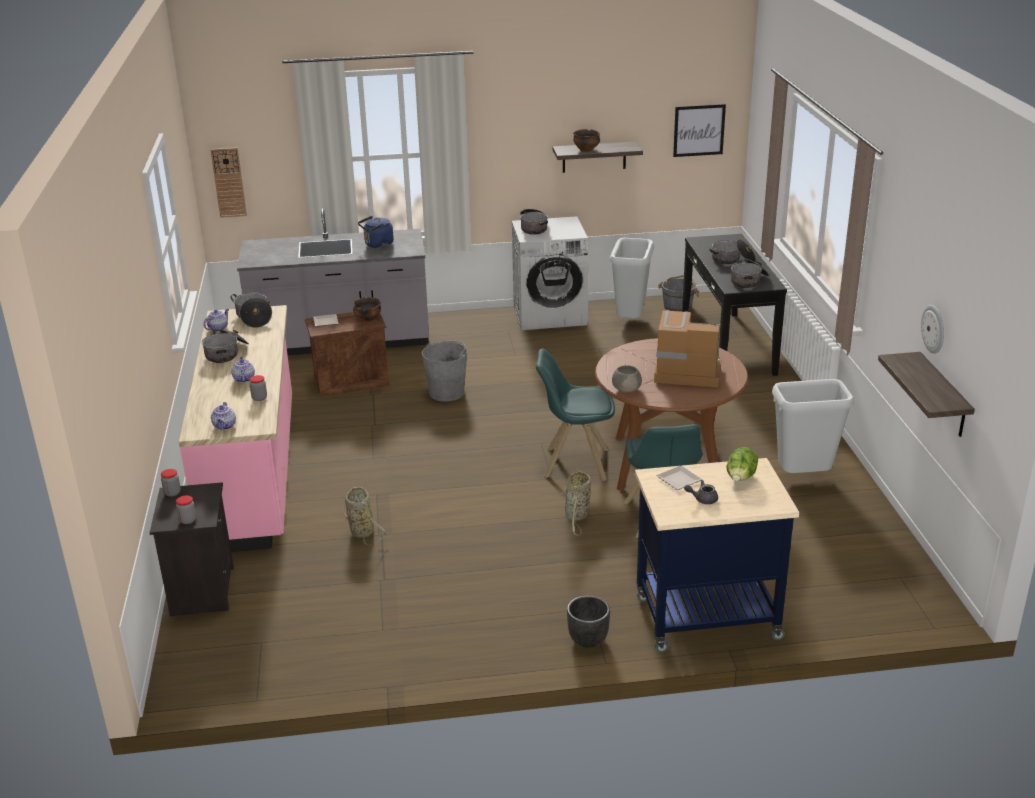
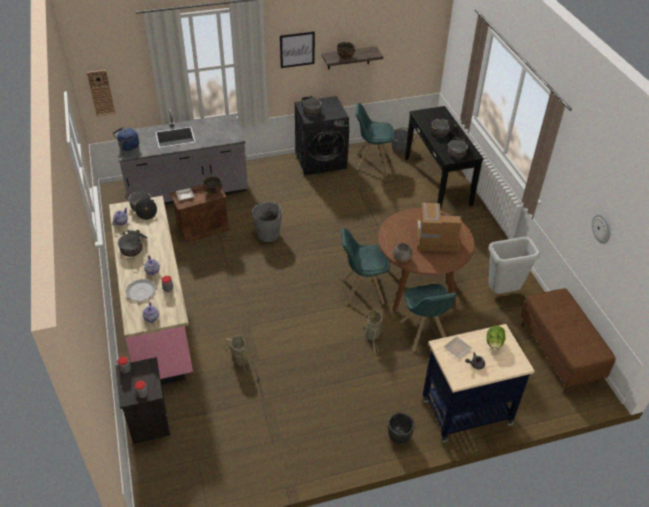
camera: 10 degrees left, 15 degrees up
blue kettle [358,216,394,248] -> blue kettle moved to [113,128,139,151]
white washing machine [512,216,589,330] -> black washing machine [294,96,349,175]
grey trash can [610,238,654,318] -> turquoise chair [355,103,395,173]
picture [673,104,726,157] -> picture moved to [280,31,315,68]
shelf [878,352,975,437] -> none
none -> plate [125,279,156,301]
none -> brown bench [521,288,616,394]

